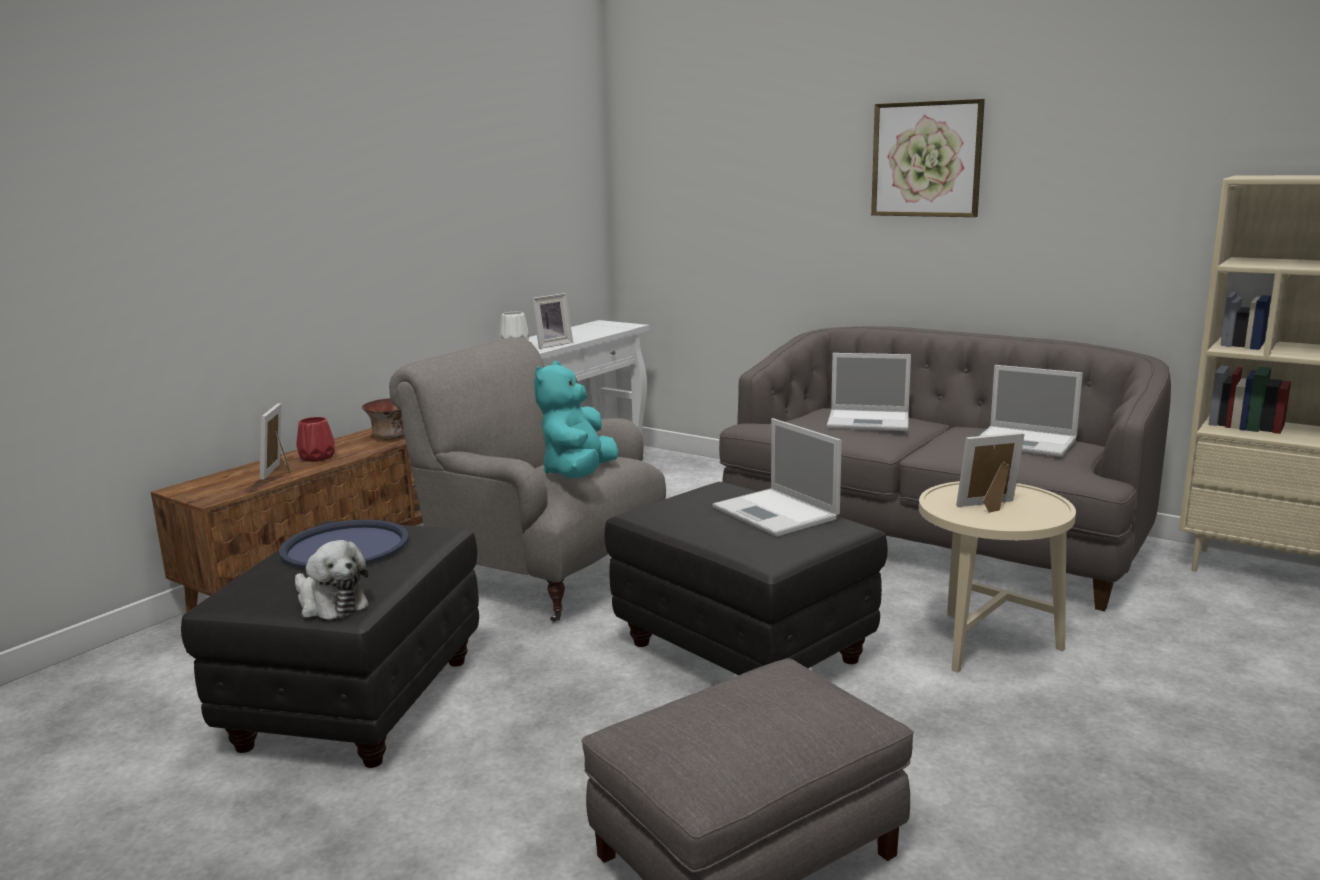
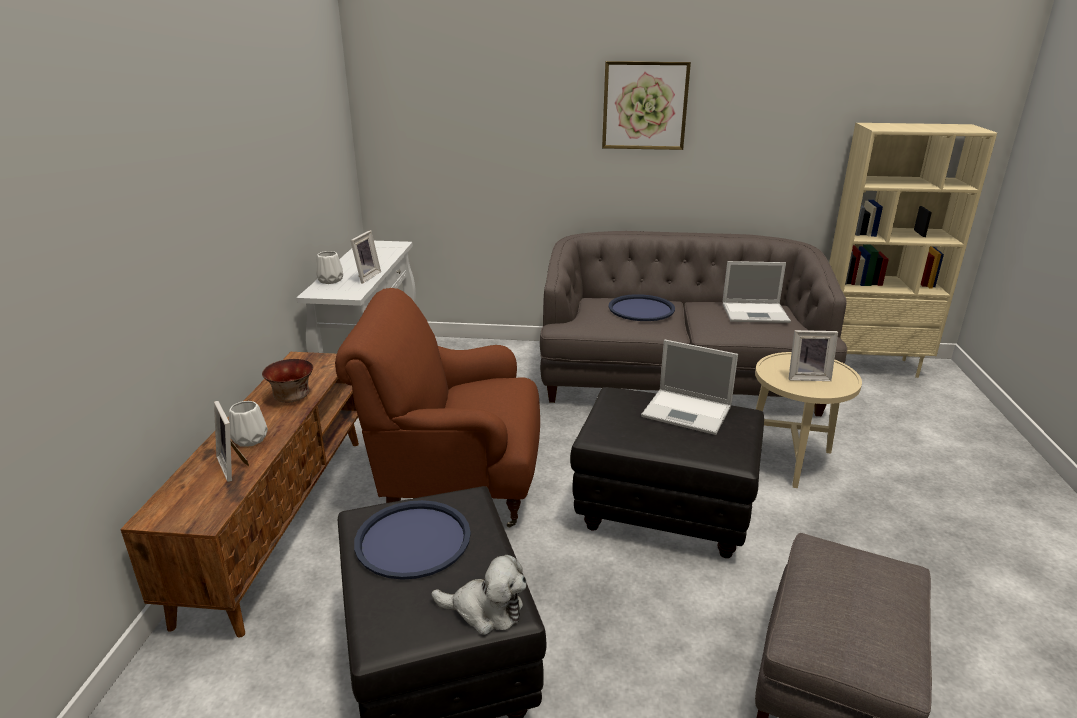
camera: 30 degrees left, 10 degrees up
red vase [296,417,335,462] -> white vase [229,401,268,447]
grey armchair [389,337,666,622] -> brown armchair [335,288,540,528]
turquoise plush toy [534,361,618,478] -> none
laptop [827,353,911,431] -> blue tray [608,294,675,321]
picture frame [956,432,1025,513] -> picture frame turned 135 degrees counterclockwise [788,330,838,381]

